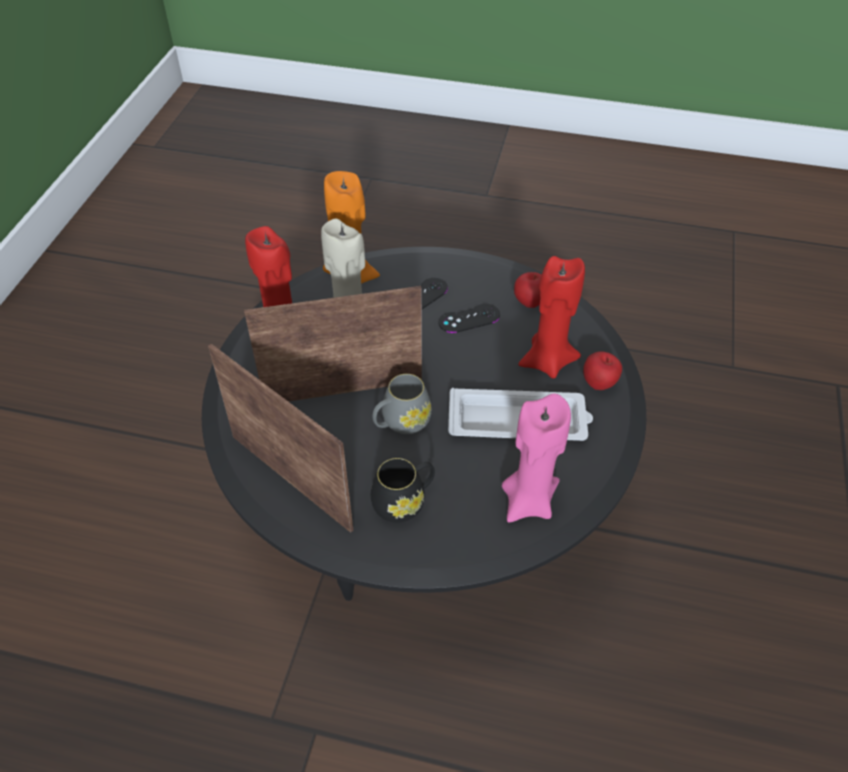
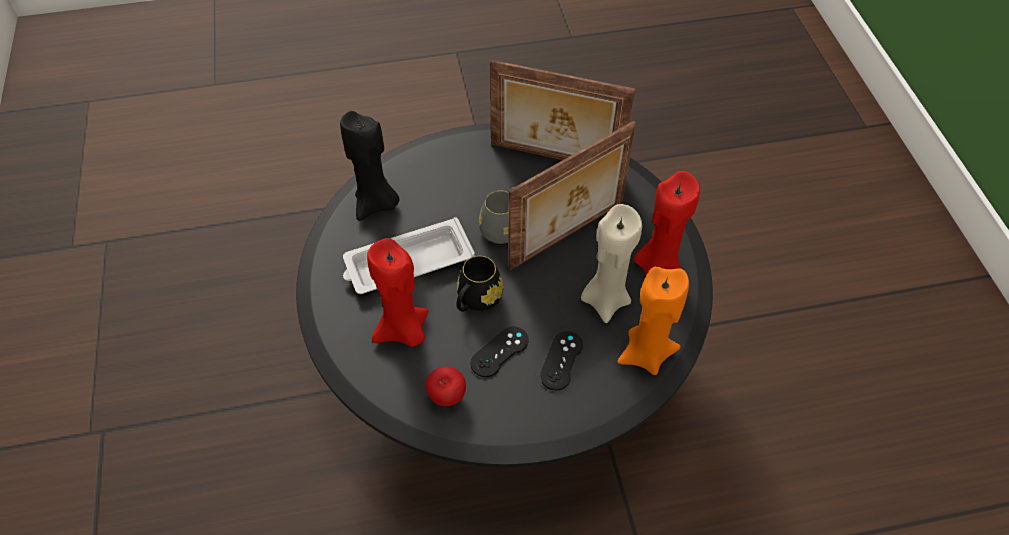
camera: 155 degrees right, 5 degrees up
black mug [371,458,435,523] -> black mug moved to [457,256,503,312]
pink candle [502,393,571,523] -> black candle [340,111,400,221]
apple [583,352,622,390] -> none

